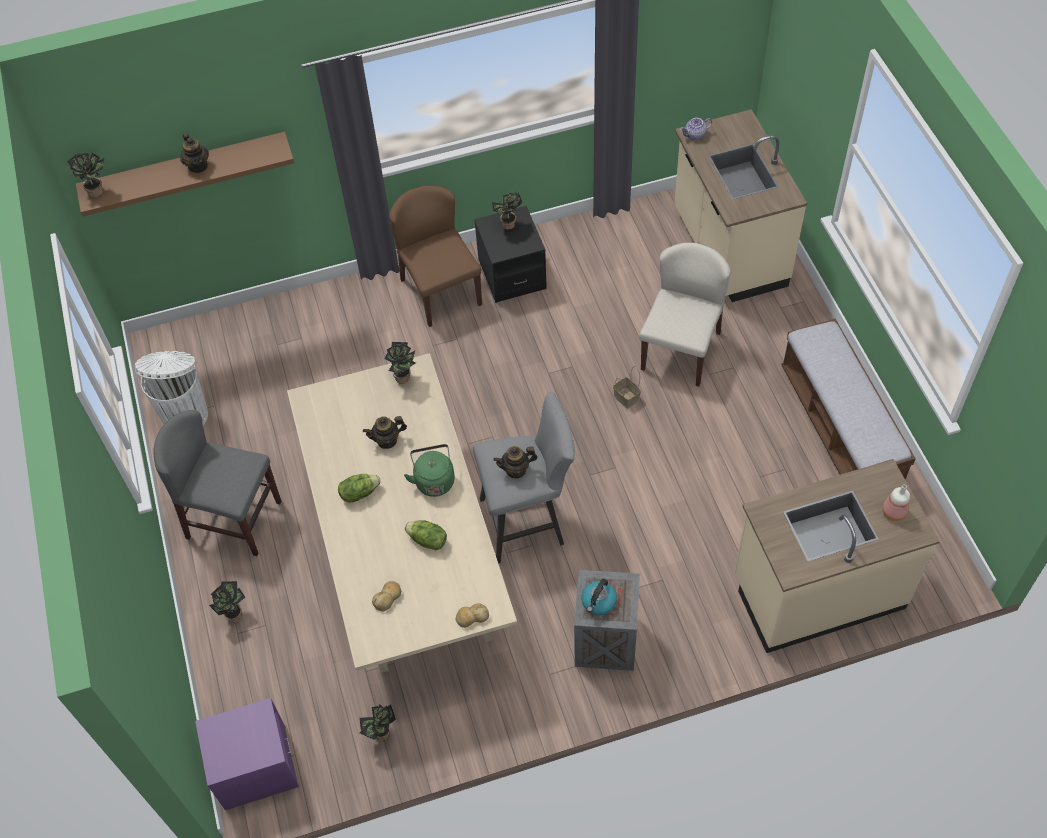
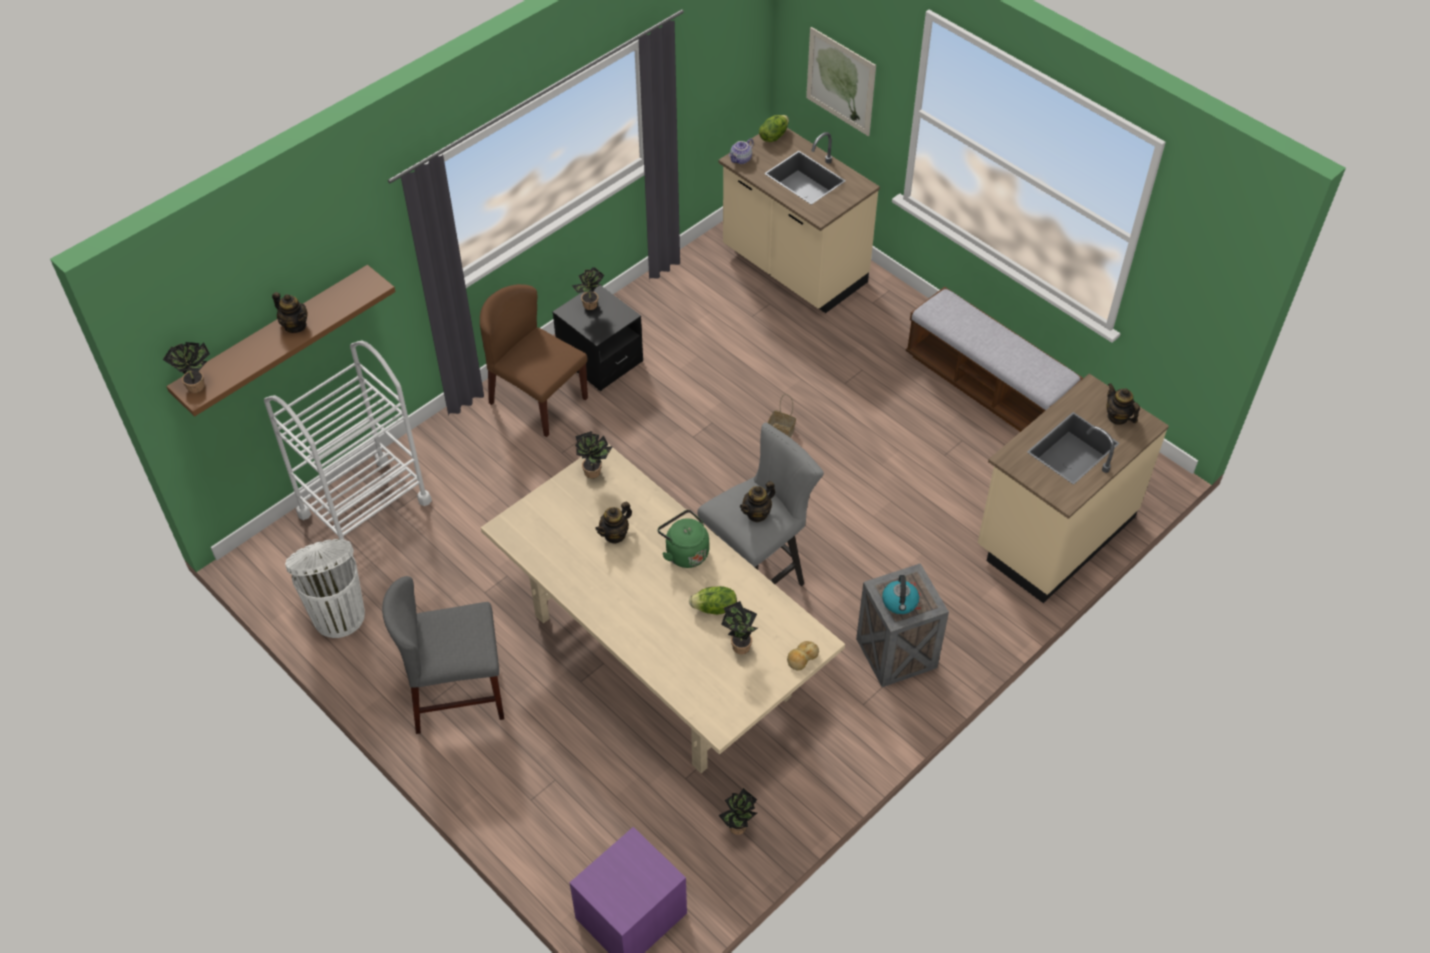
camera: 30 degrees left, 5 degrees down
potted plant [209,581,245,623] -> potted plant moved to [721,601,758,654]
lettuce [338,474,381,502] -> lettuce moved to [759,115,789,142]
bread [372,581,401,612] -> none
beige chair [639,242,731,387] -> none
bottle [882,484,910,521] -> teapot [1106,383,1140,425]
none -> white cart [264,341,432,556]
none -> picture [806,27,876,136]

